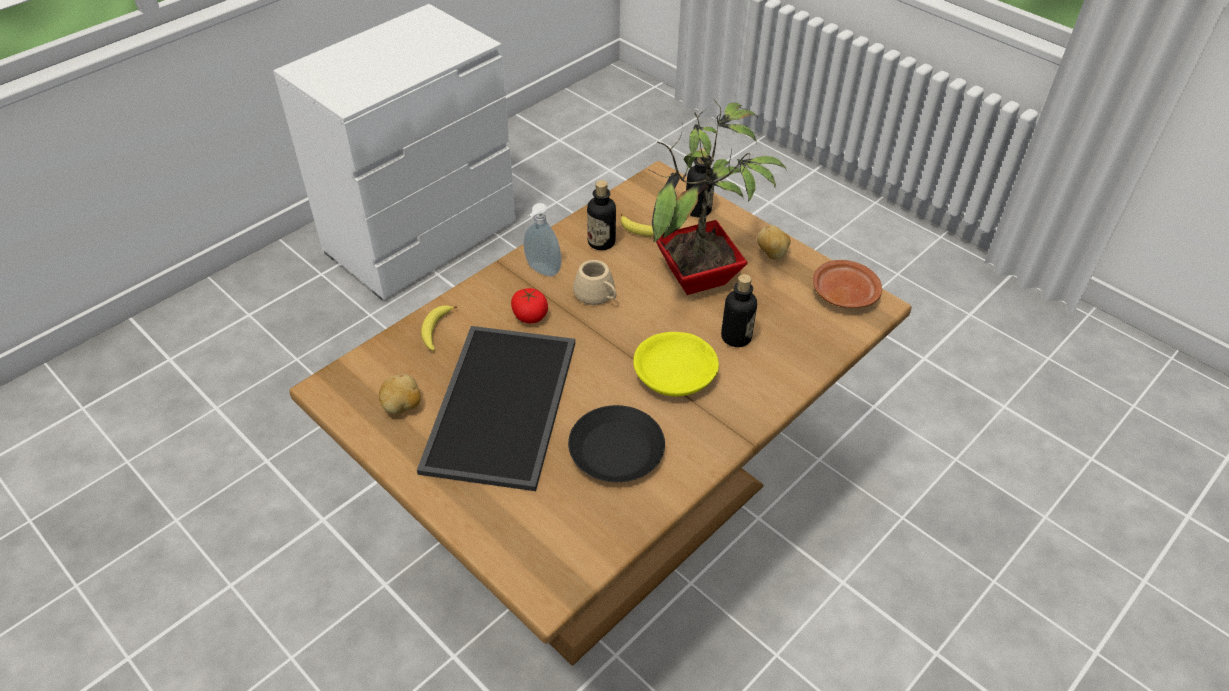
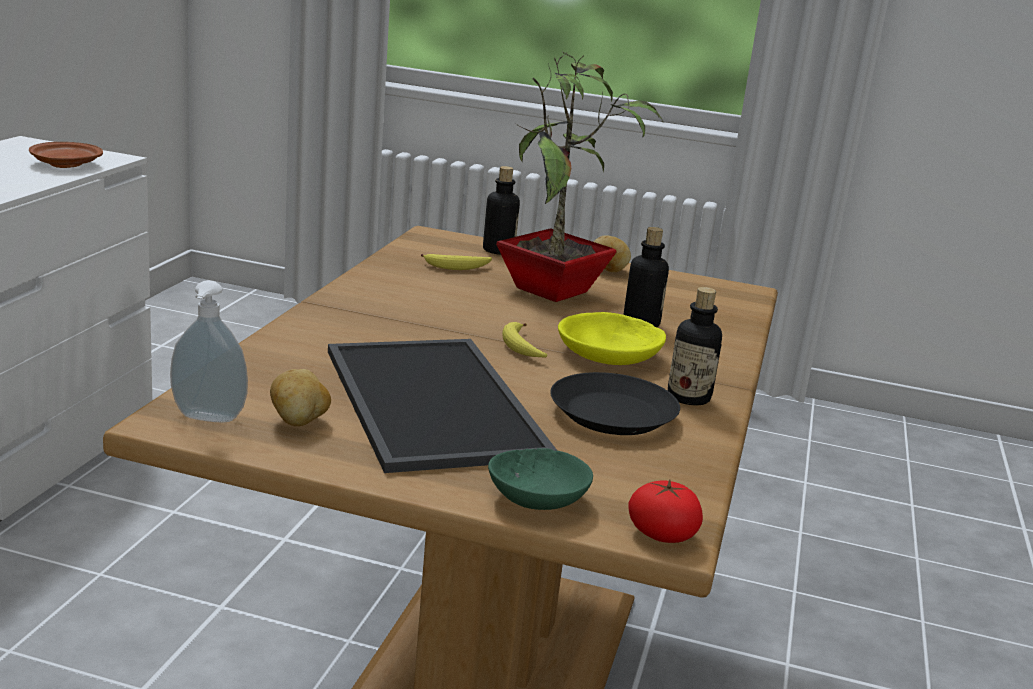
camera: 30 degrees left, 25 degrees down
banana [421,305,457,351] -> banana moved to [502,322,547,358]
tomato [511,288,548,324] -> tomato moved to [628,479,703,543]
soap dispenser [523,203,561,277] -> soap dispenser moved to [170,280,248,422]
beige mug [573,260,616,305] -> none
bottle [587,180,616,250] -> bottle moved to [668,287,722,405]
brown plate [813,260,882,308] -> brown plate moved to [29,142,103,168]
none -> green bowl [488,448,593,510]

